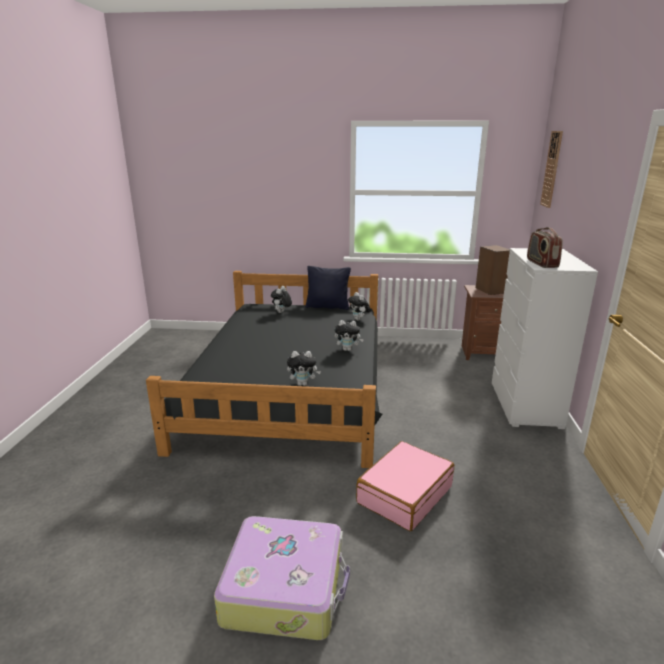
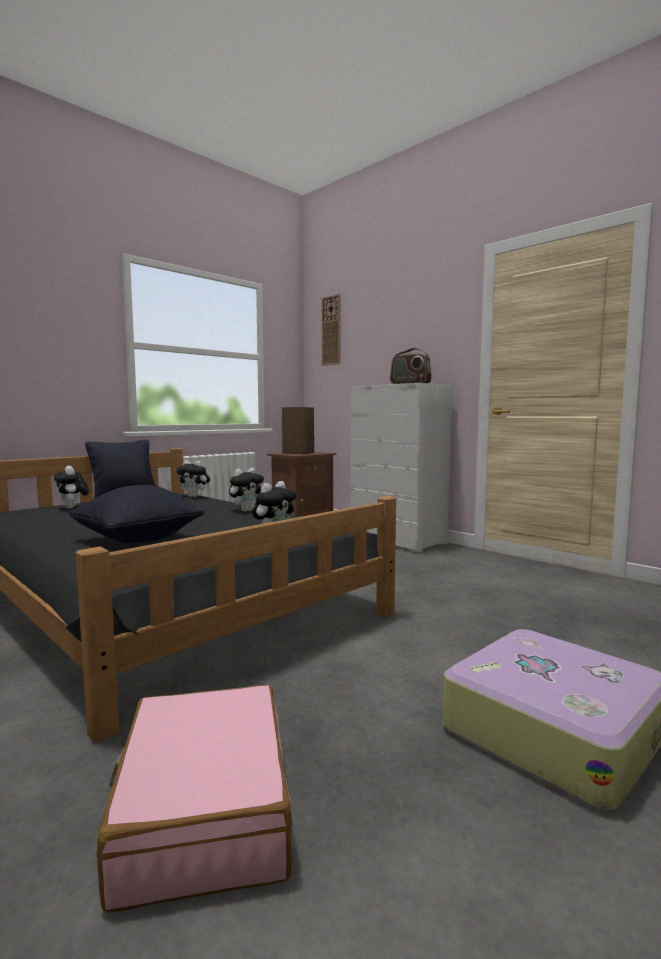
camera: 50 degrees left, 15 degrees down
pink suitcase [356,441,454,531] -> pink suitcase moved to [97,685,292,913]
none -> black pillow [69,485,204,543]

